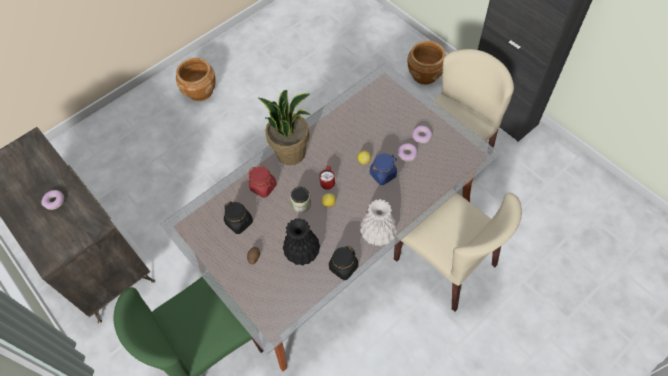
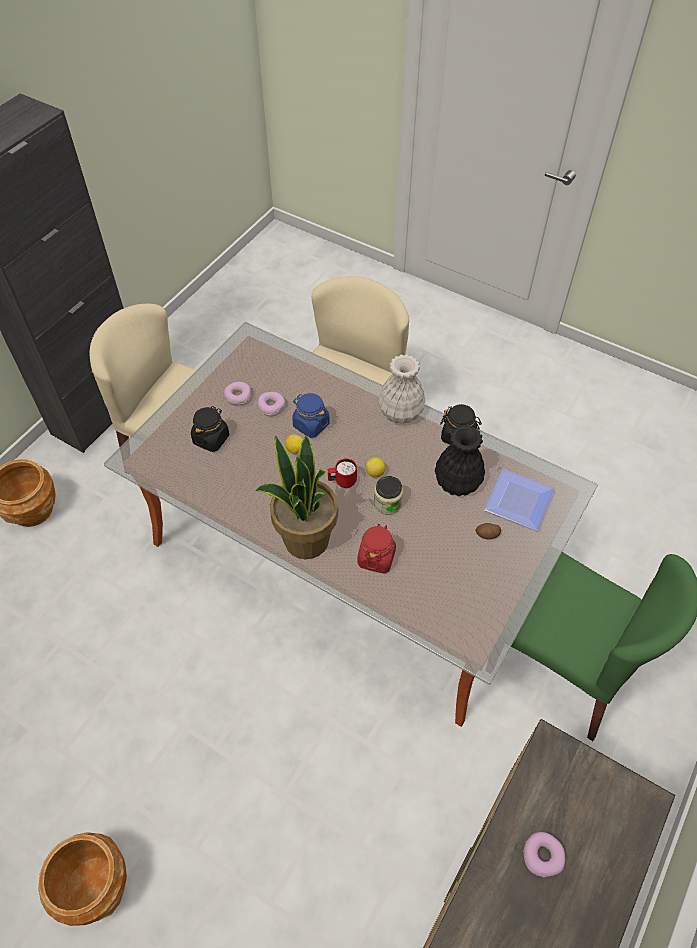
camera: 110 degrees left, 5 degrees down
black jar [224,202,253,234] -> black jar moved to [191,406,229,452]
none -> plate [484,469,555,531]

